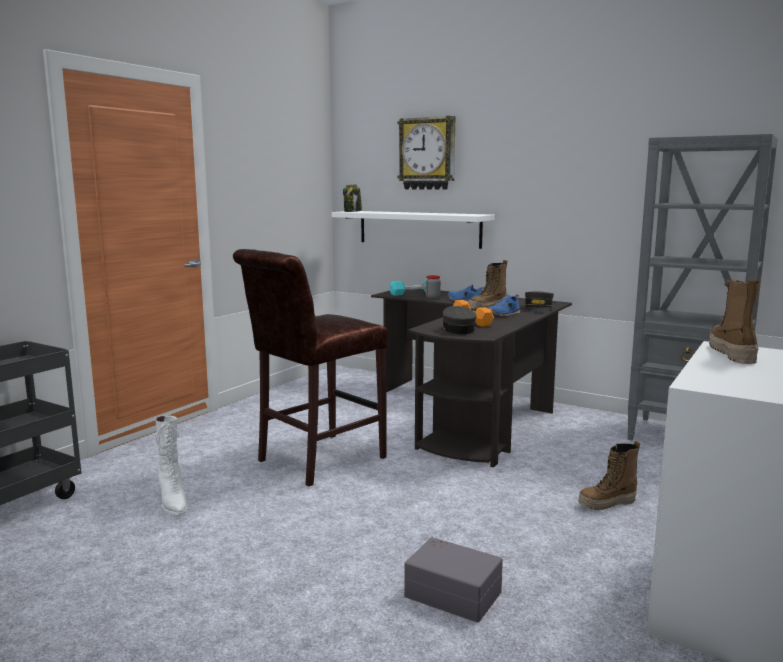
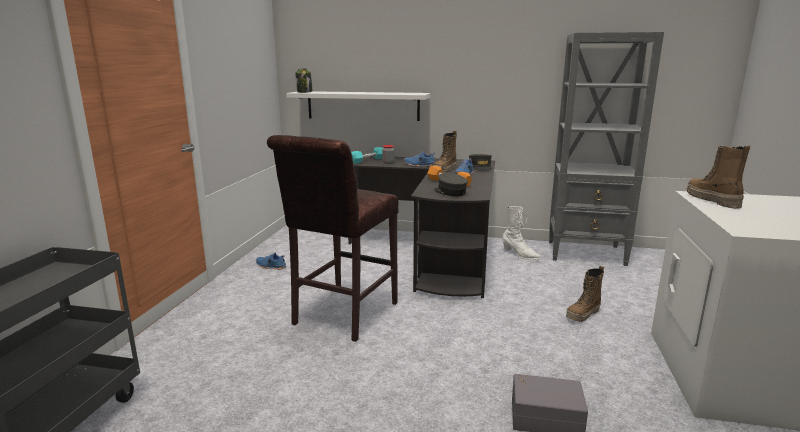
camera: 20 degrees left, 5 degrees up
white boot [155,415,188,515] -> white boot moved to [502,206,540,260]
wall clock [397,116,455,190] -> none
none -> blue shoe [256,253,287,270]

